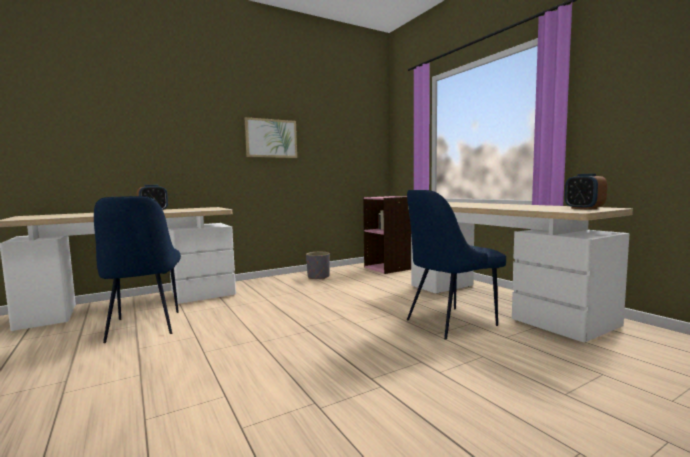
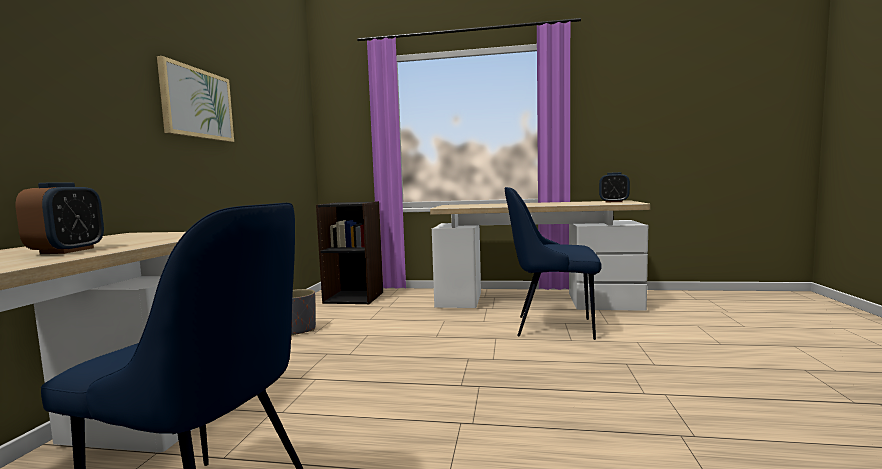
camera: 50 degrees left, 0 degrees up
pink bookcase [363,196,411,274] -> black bookcase [316,201,383,304]
blue chair [407,190,506,340] -> blue chair turned 90 degrees clockwise [505,187,602,340]

